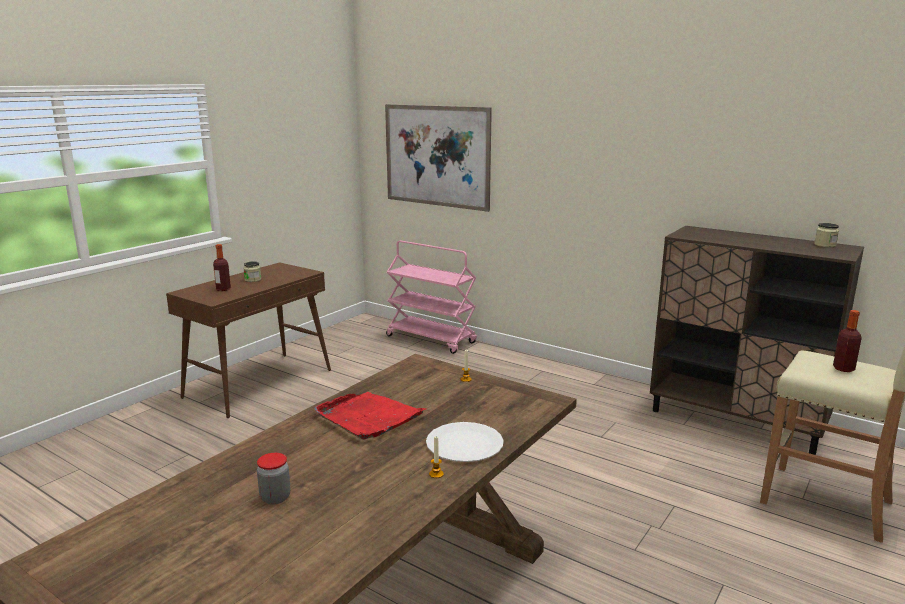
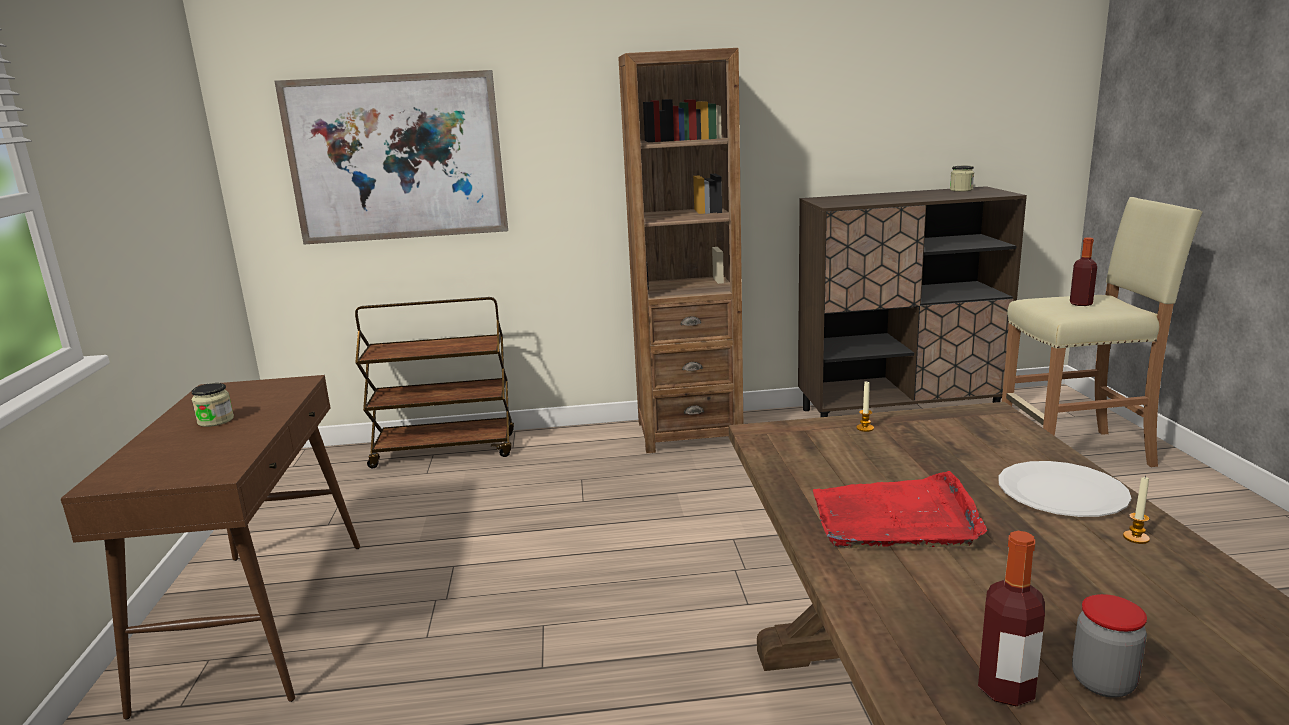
camera: 40 degrees left, 0 degrees up
bottle [213,244,231,291] -> bottle moved to [978,531,1045,707]
pink cart [386,241,477,354] -> brown cart [355,297,514,468]
none -> brown bookcase [618,48,743,453]

